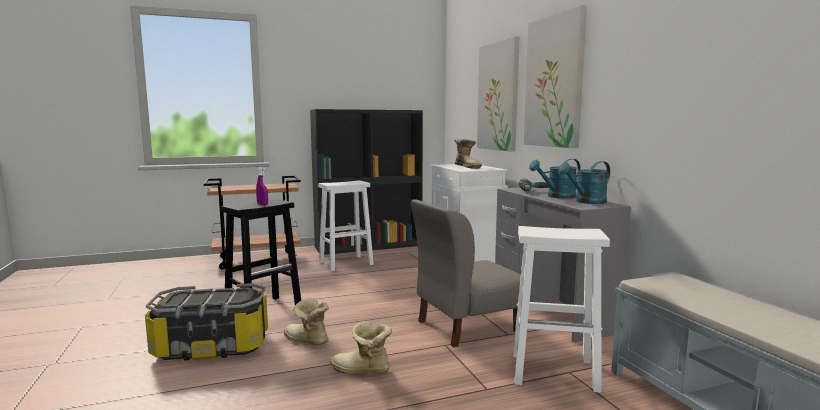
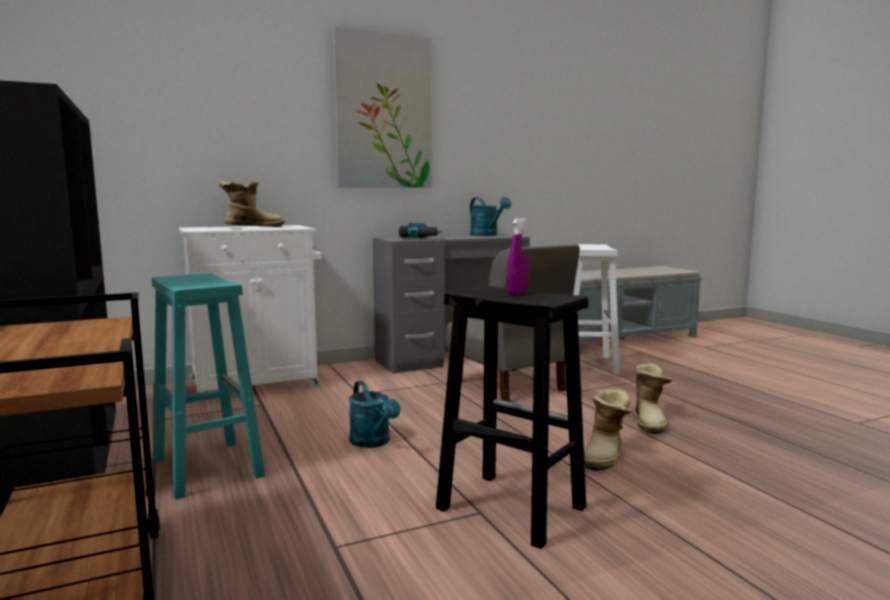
camera: 95 degrees left, 0 degrees up
storage box [145,283,268,361] -> none
white stool [318,180,374,271] -> turquoise stool [152,273,265,499]
picture [477,36,520,152] -> none
turquoise watering can [529,159,581,199] -> turquoise watering can moved to [349,381,401,448]

